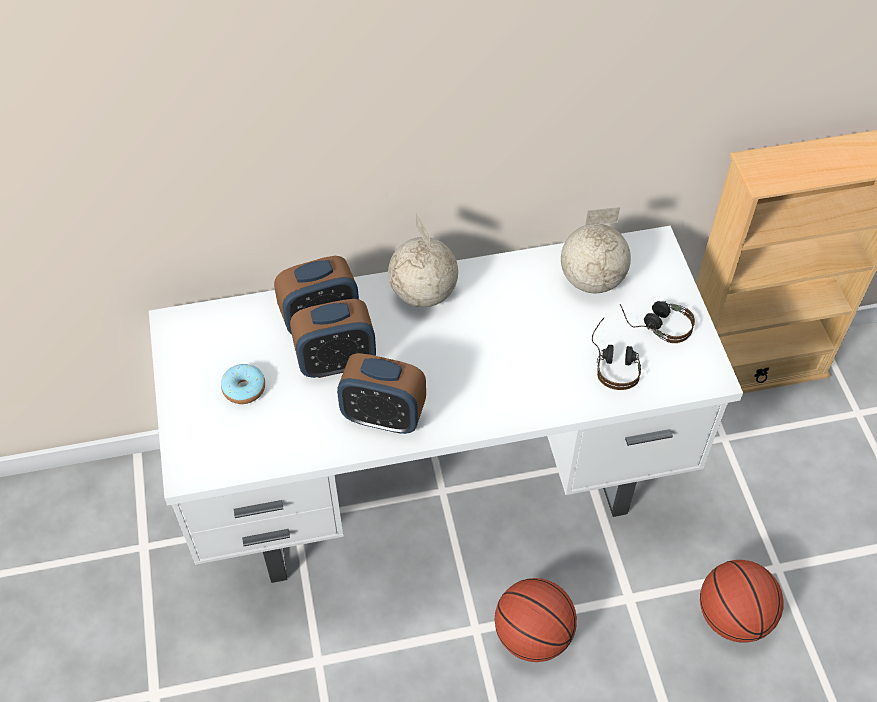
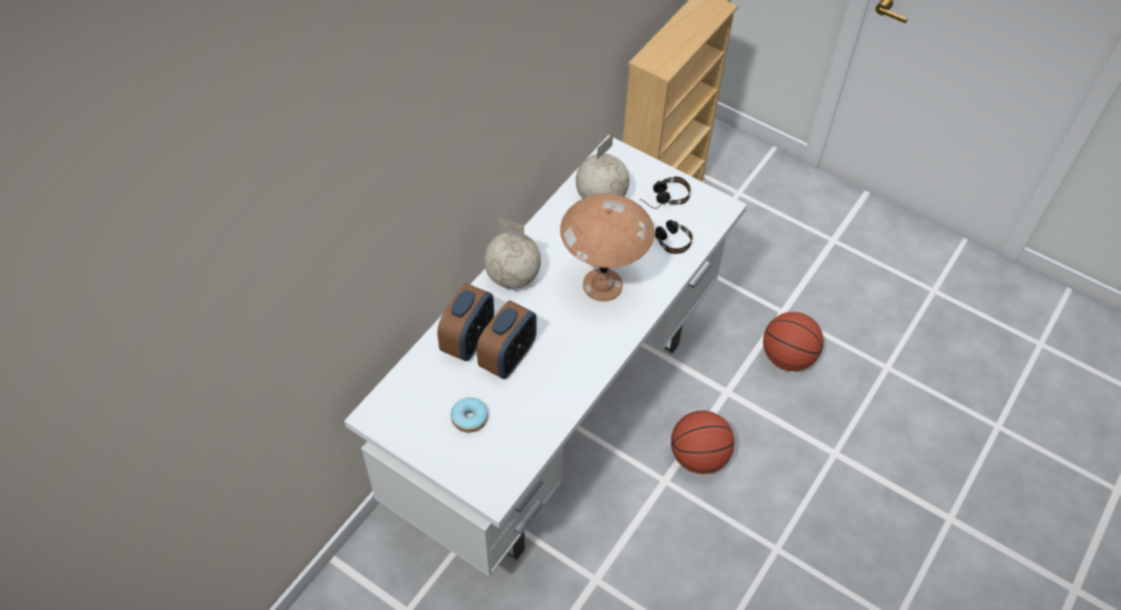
camera: 45 degrees left, 0 degrees up
alarm clock [337,353,426,434] -> none
none -> brown table lamp [560,194,655,301]

